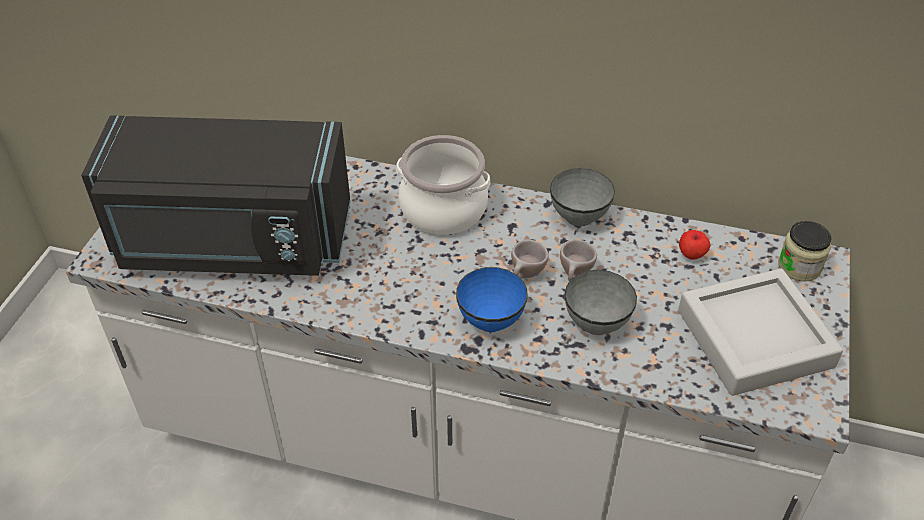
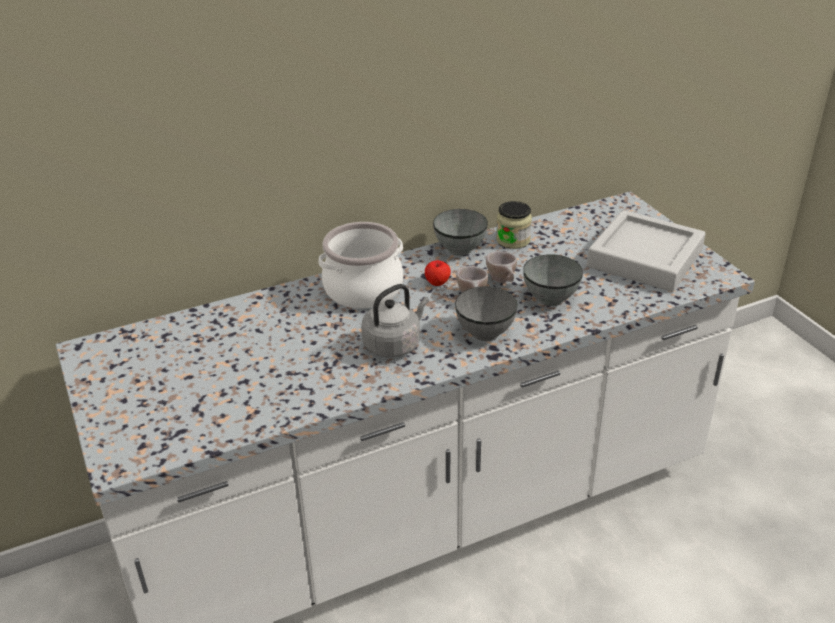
camera: 40 degrees left, 10 degrees down
black microwave [81,115,351,276] -> none
blue bowl [456,267,528,332] -> grey bowl [455,286,518,341]
apple [679,230,711,260] -> apple moved to [425,260,451,286]
jar [778,221,832,282] -> jar moved to [496,201,532,249]
none -> grey kettle [361,284,429,358]

